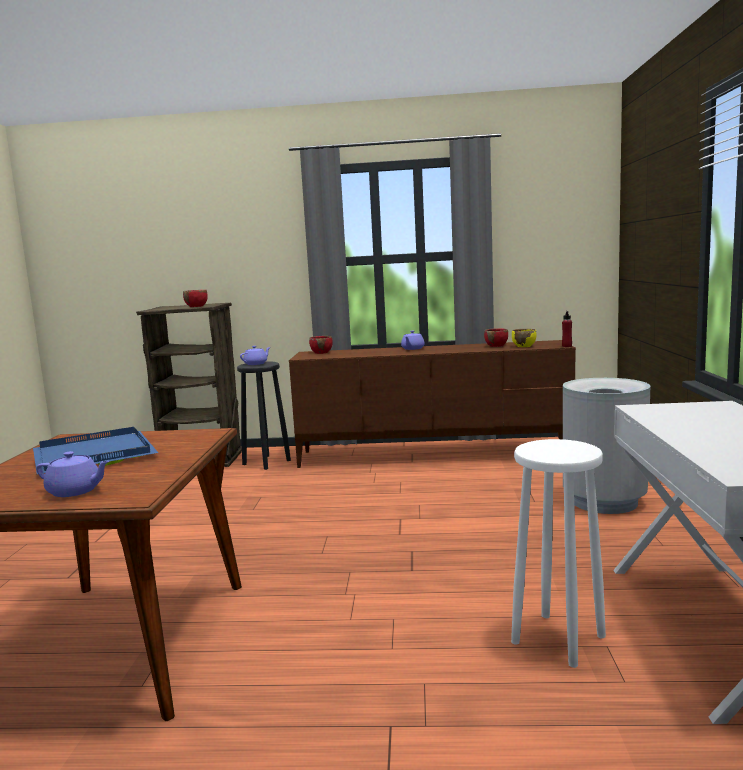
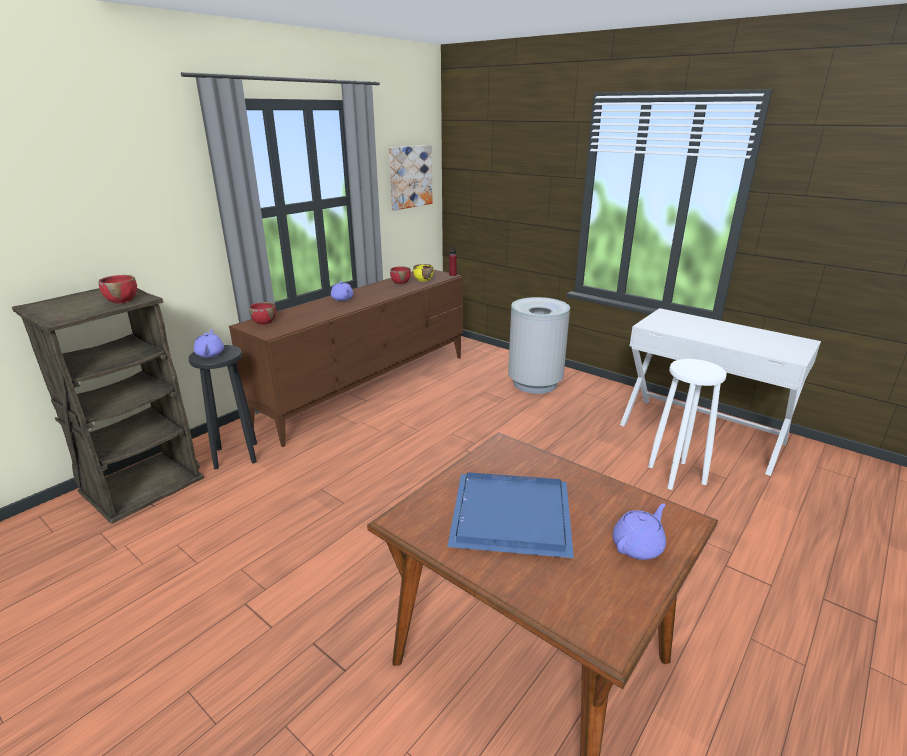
camera: 55 degrees left, 15 degrees up
none -> picture [389,145,433,210]

